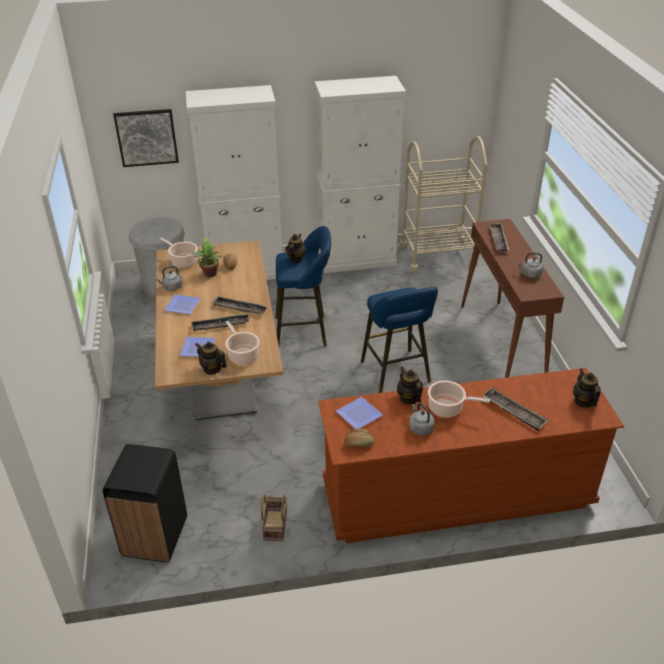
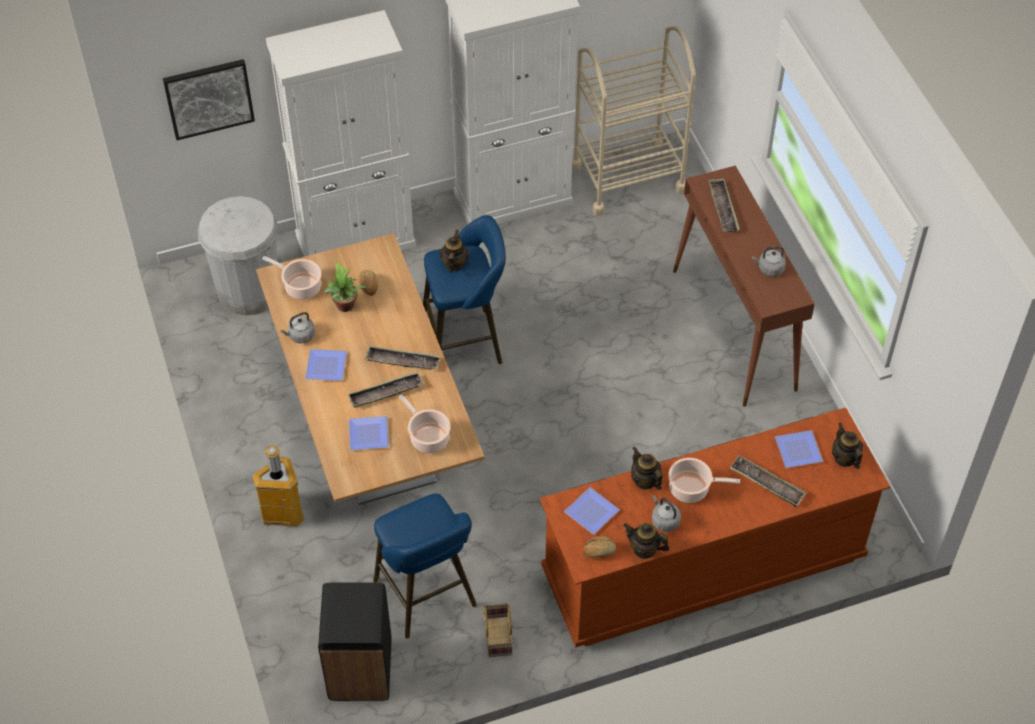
camera: 10 degrees left, 15 degrees up
teapot [195,341,227,375] -> teapot moved to [623,523,670,559]
blue stool [361,287,438,393] -> blue stool moved to [373,493,477,639]
none -> trash can [252,445,304,527]
none -> plate [775,430,823,468]

